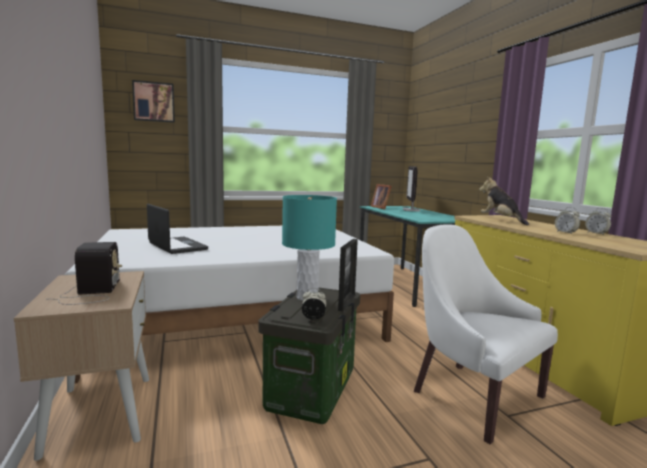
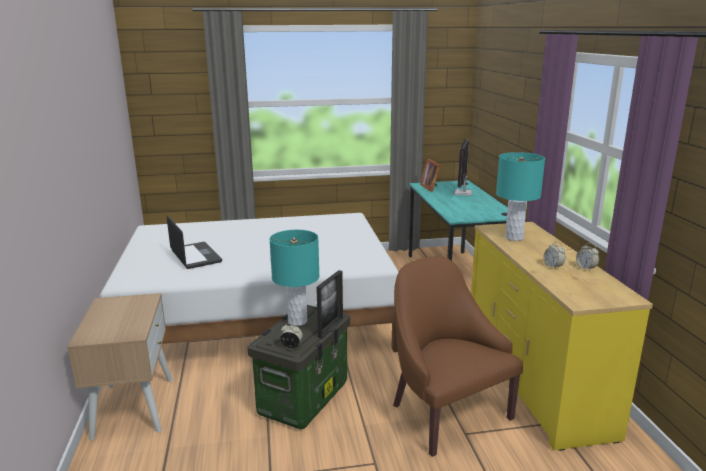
camera: 10 degrees right, 10 degrees up
radio [55,242,122,305] -> none
picture [132,80,175,123] -> none
white armchair [414,225,558,444] -> brown armchair [393,256,523,457]
plush toy [479,176,529,225] -> turquoise table lamp [496,152,545,241]

